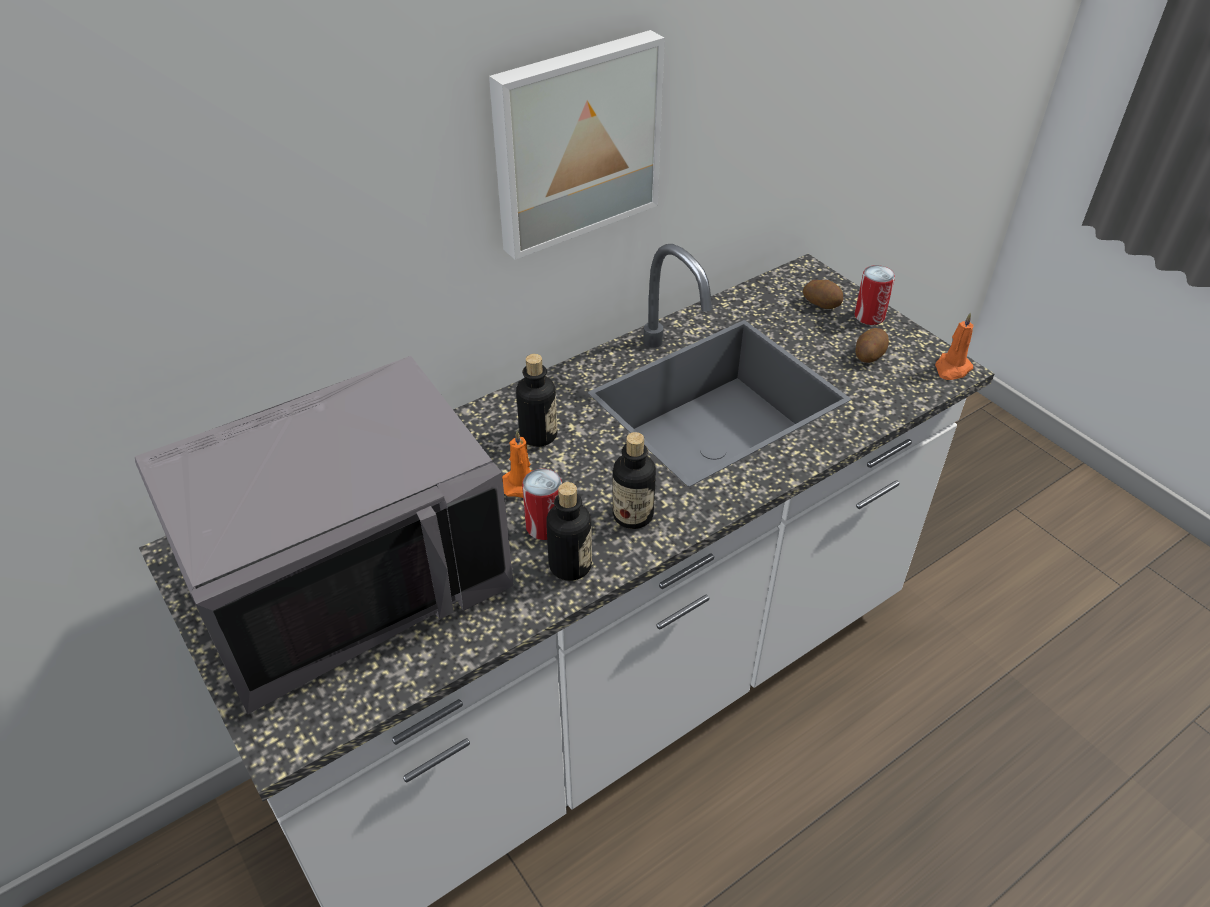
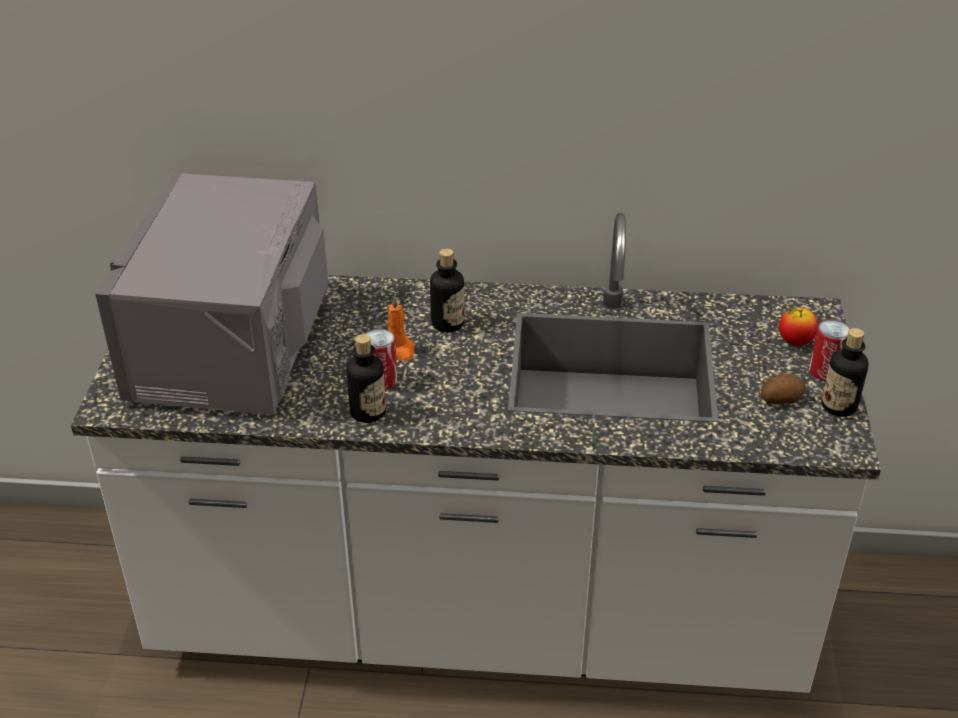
camera: 40 degrees right, 5 degrees down
grey microwave [135,356,514,714] -> grey microwave turned 90 degrees clockwise [95,172,328,415]
picture [489,30,665,260] -> none
bottle [613,432,656,529] -> bottle moved to [821,328,868,417]
potato [803,280,843,309] -> apple [779,307,818,346]
orange candle [935,312,973,380] -> none

